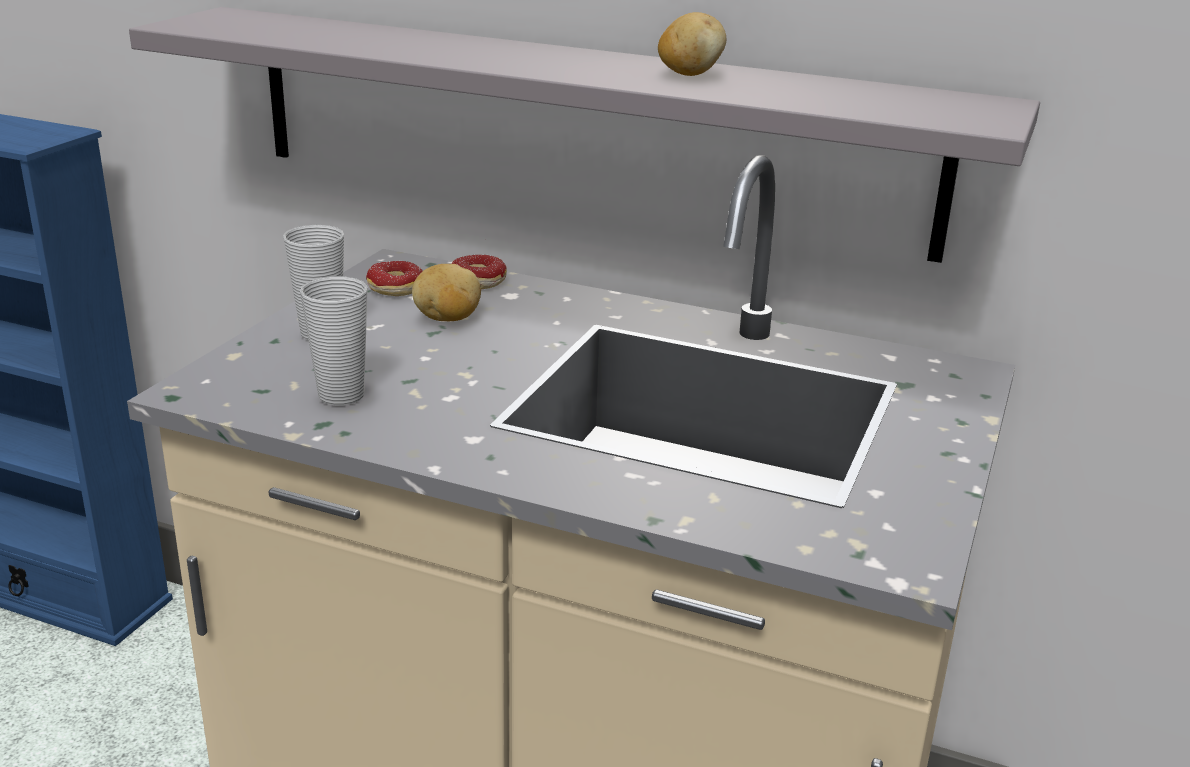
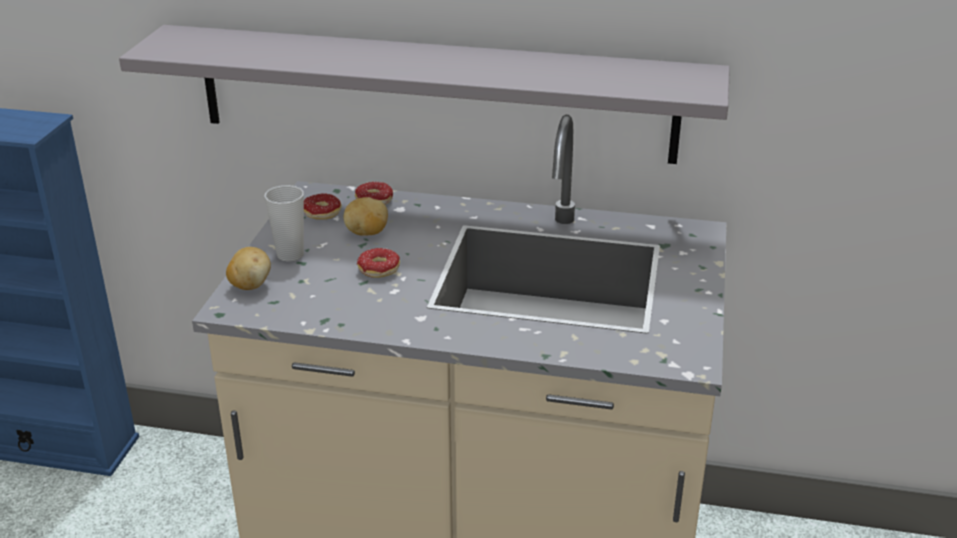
camera: 10 degrees left, 5 degrees up
cup [300,276,368,406] -> none
potato [658,12,726,76] -> potato moved to [226,247,271,290]
none -> donut [357,248,400,278]

